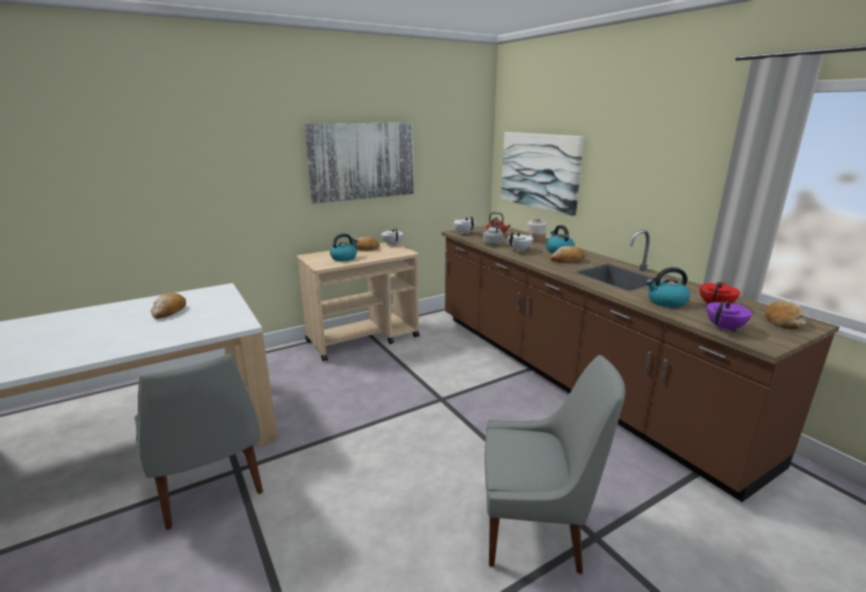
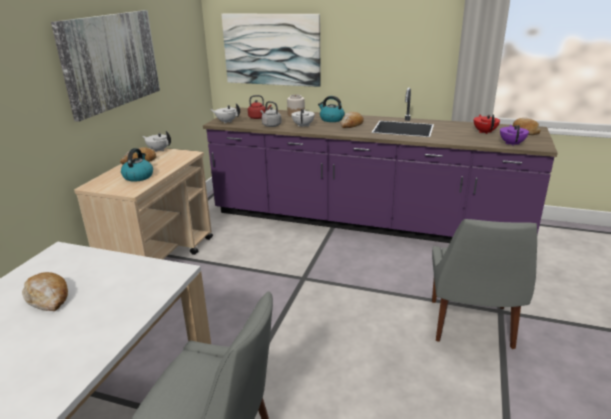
camera: 40 degrees left, 5 degrees up
brown counter [441,225,840,502] -> purple counter [203,87,558,243]
grey chair [485,355,625,574] -> grey chair turned 135 degrees clockwise [432,219,537,349]
kettle [646,267,690,308] -> none

